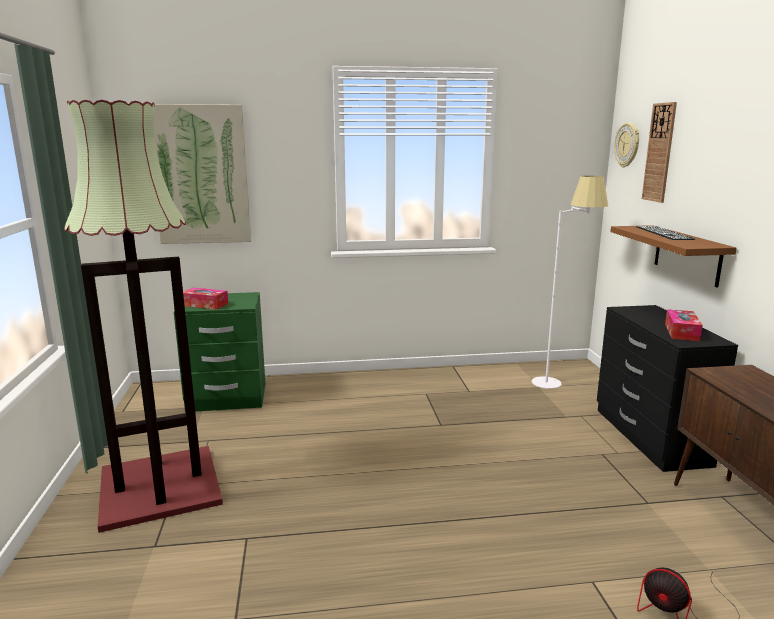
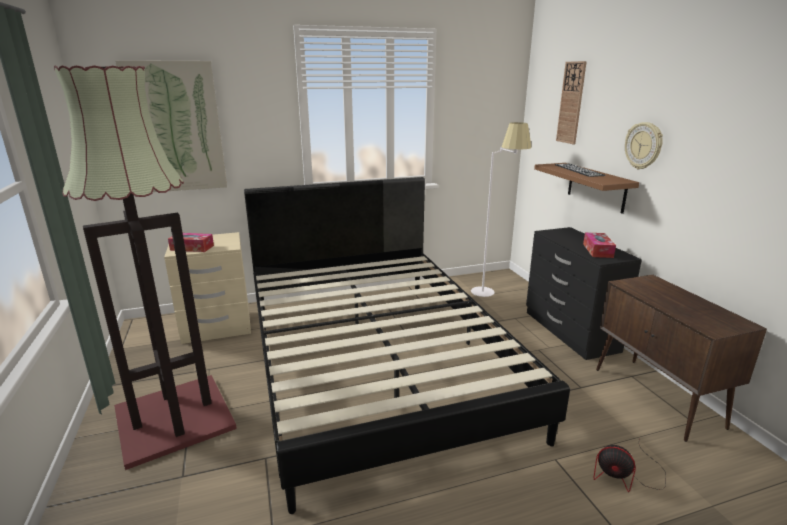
camera: 10 degrees left, 5 degrees up
green nightstand [174,292,265,412] -> beige nightstand [164,232,251,344]
wall clock [614,123,639,167] -> wall clock moved to [625,122,663,169]
none -> black bed [244,177,570,514]

